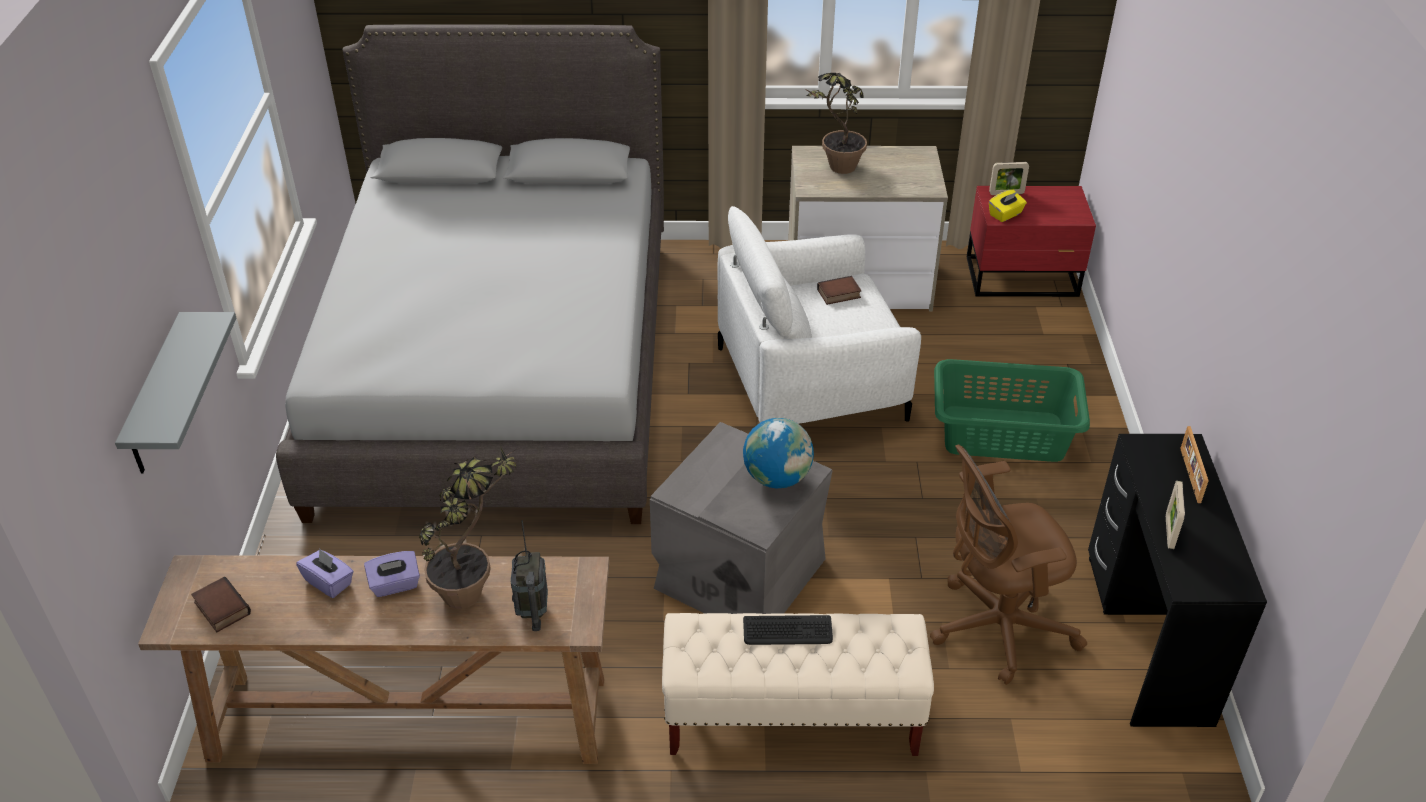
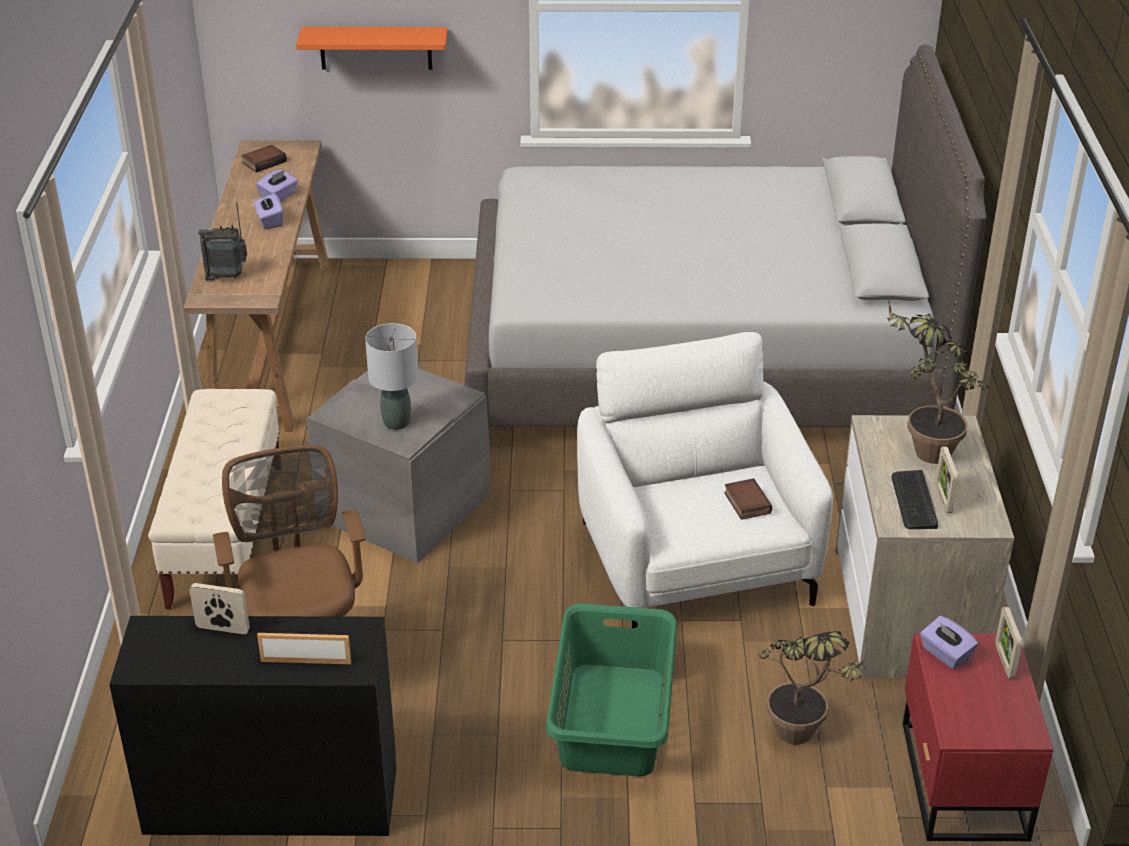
camera: 90 degrees right, 5 degrees down
grey shelf [115,312,236,474] -> orange shelf [296,27,448,70]
potted plant [419,446,520,609] -> potted plant moved to [759,631,866,745]
globe [743,418,814,489] -> grey table lamp [365,323,419,430]
keyboard [743,615,833,645] -> keyboard moved to [892,470,938,529]
yellow tissue box [989,190,1027,222] -> purple tissue box [920,616,978,669]
none -> picture frame [935,447,958,513]

